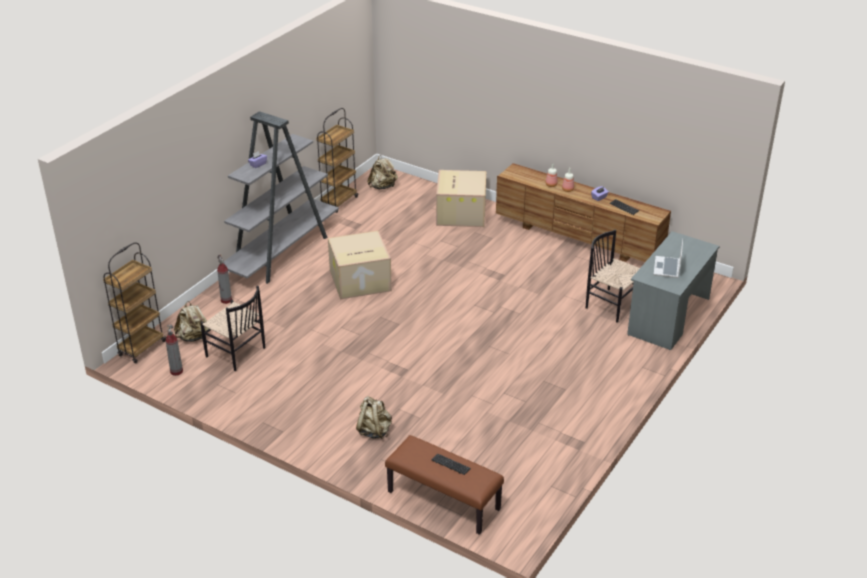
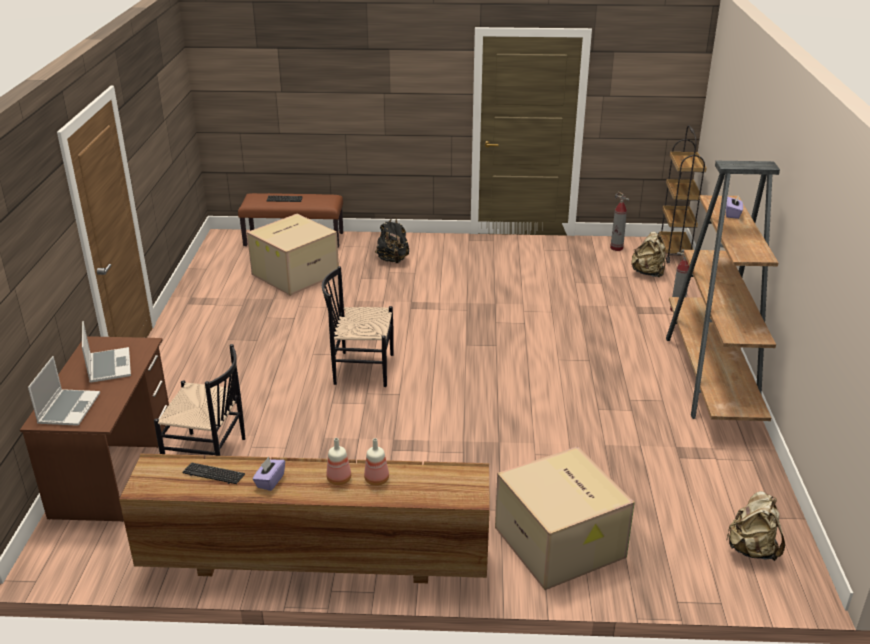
camera: 150 degrees right, 5 degrees down
black chair [200,286,265,371] -> black chair moved to [322,266,394,387]
grey bookcase [224,111,339,284] -> brown bookcase [666,161,780,421]
brown cart [316,108,359,213] -> none
cardboard box [328,231,392,299] -> cardboard box moved to [247,214,339,296]
beige backpack [356,396,392,439] -> black backpack [375,217,409,263]
grey desk [627,231,720,350] -> brown desk [20,336,169,522]
none -> laptop [28,356,100,426]

